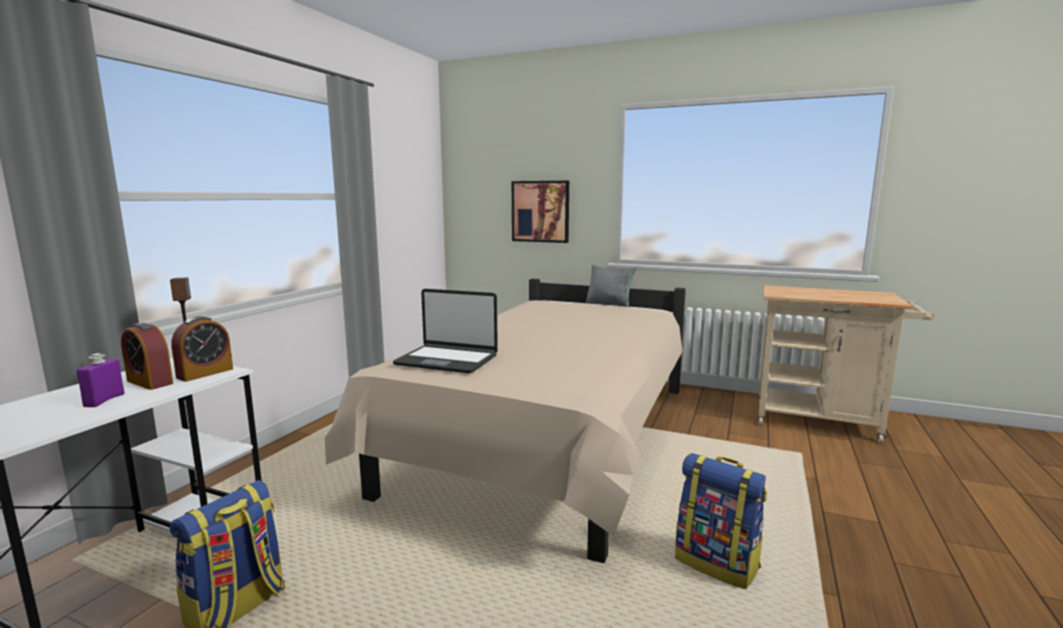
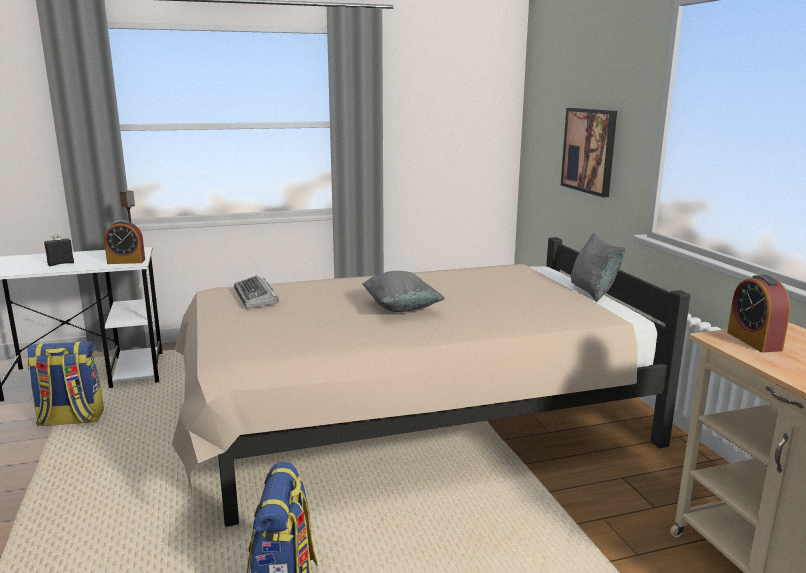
camera: 50 degrees right, 5 degrees up
purple bottle [77,353,125,407] -> black bottle [44,234,74,266]
alarm clock [121,322,173,390] -> alarm clock moved to [727,275,790,352]
laptop [393,289,498,373] -> keyboard [234,275,279,309]
none -> grey pillow [362,271,445,312]

